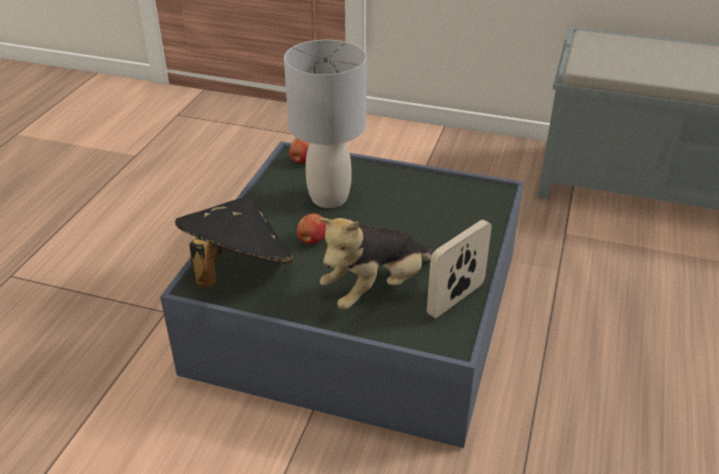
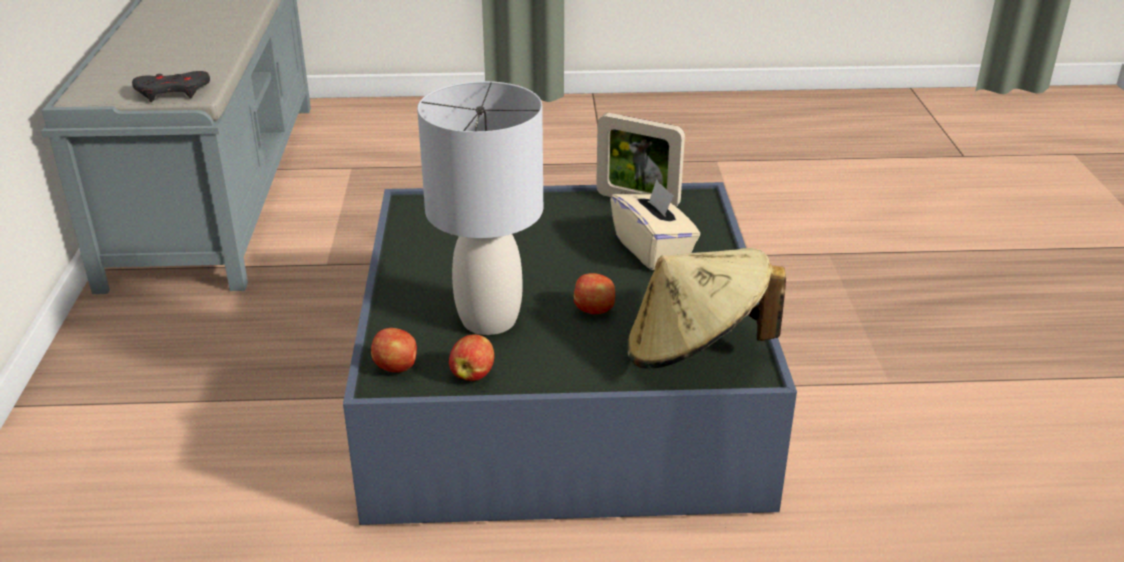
camera: 110 degrees left, 5 degrees down
black hat [175,196,294,288] -> beige hat [627,248,786,369]
plush toy [318,218,433,310] -> beige tissue box [610,179,700,270]
none -> grey game controller [132,71,210,102]
none -> apple [449,334,494,381]

